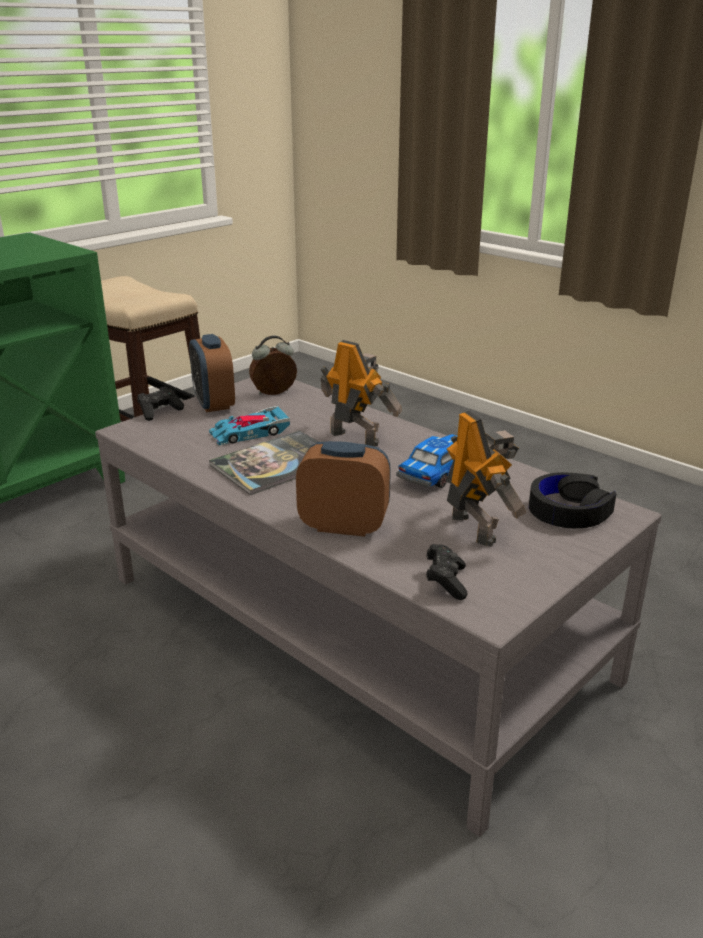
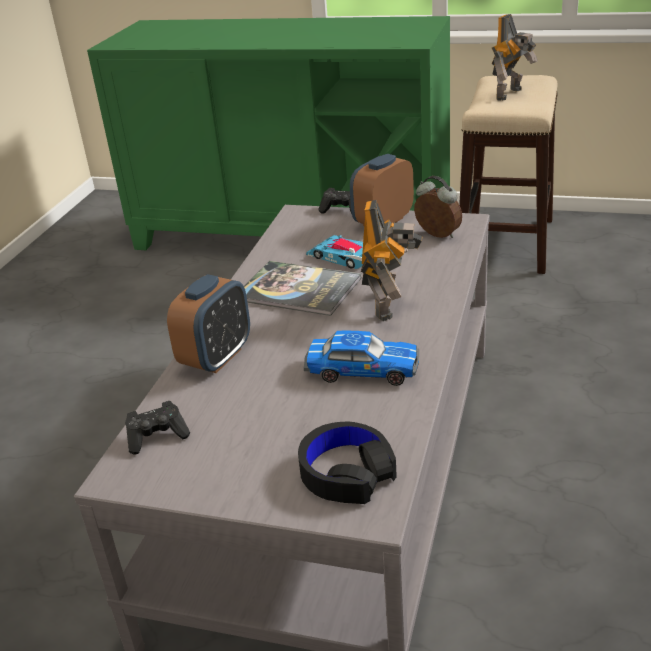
camera: 65 degrees right, 5 degrees up
alarm clock [296,441,391,537] -> alarm clock turned 45 degrees clockwise [167,274,250,373]
toy robot [446,411,526,547] -> toy robot moved to [492,14,538,101]

